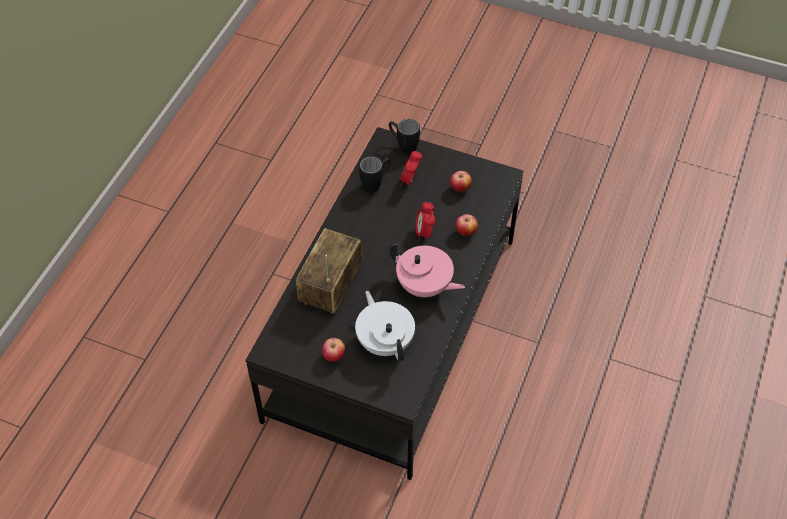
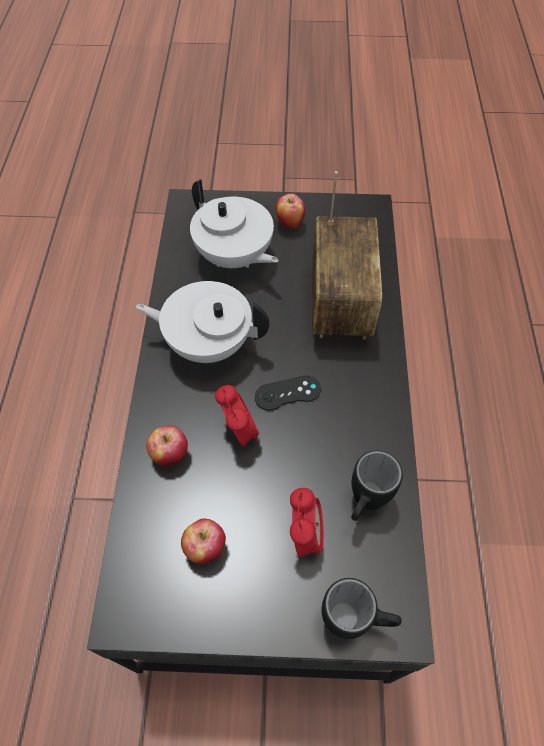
camera: 160 degrees right, 5 degrees up
pink teapot [390,242,465,297] -> white teapot [136,281,270,363]
none -> black game controller [255,375,321,411]

